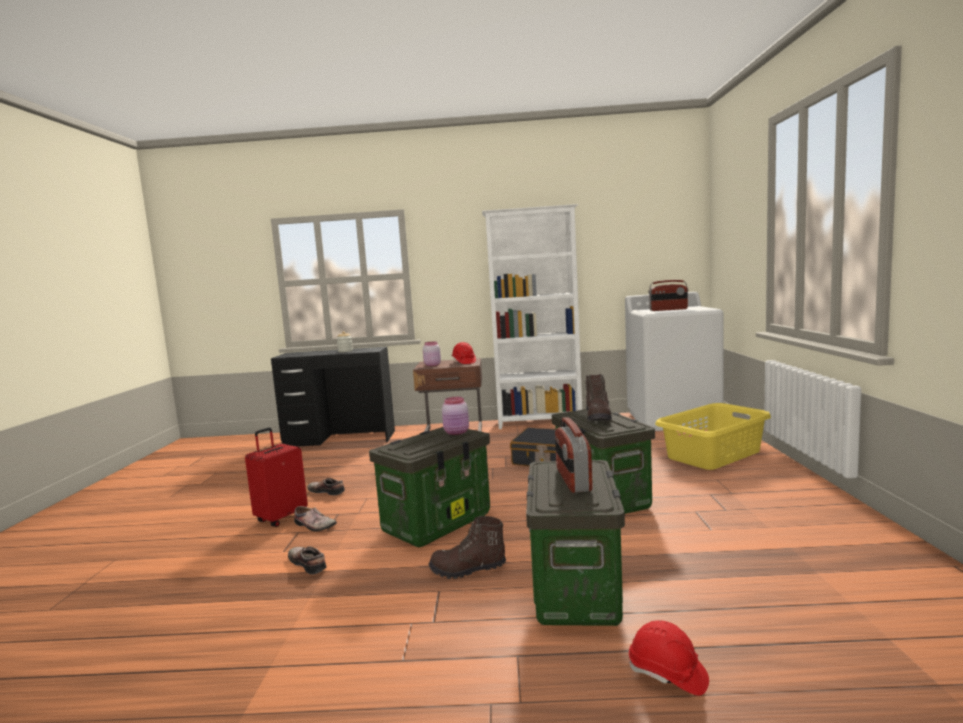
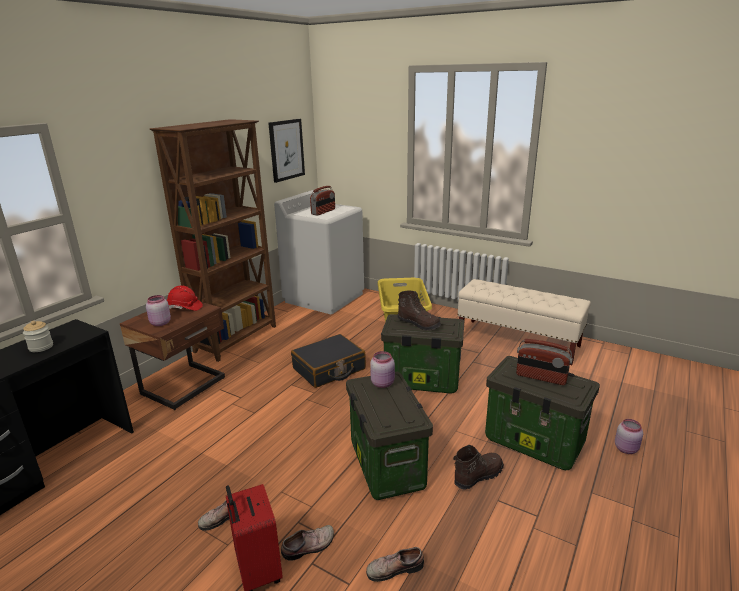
camera: 60 degrees left, 15 degrees up
brown boot [429,516,506,579] -> brown boot turned 150 degrees counterclockwise [453,445,504,490]
white bookcase [482,204,582,429] -> brown bookcase [150,119,276,362]
red hard hat [629,620,709,696] -> pink jar [615,419,643,454]
none -> picture [268,119,305,183]
none -> beige bench [457,279,591,365]

